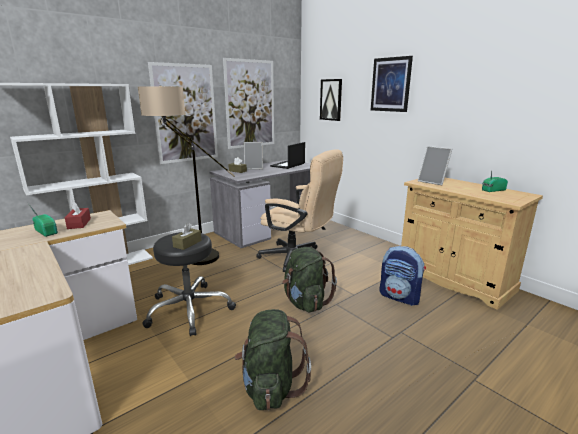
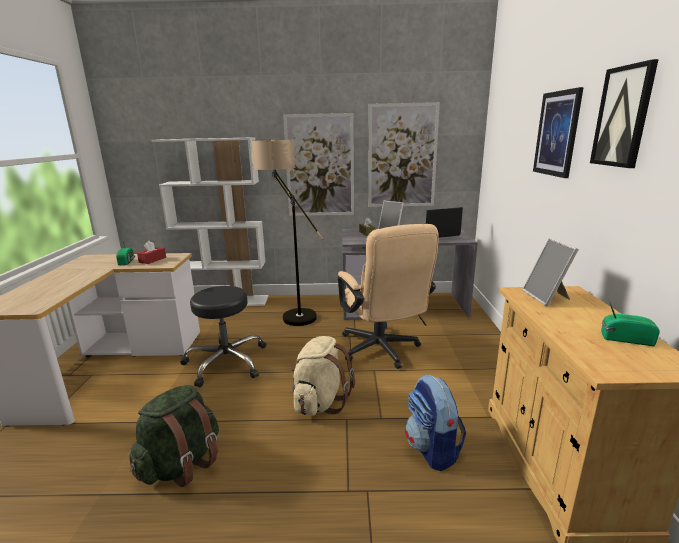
camera: 40 degrees right, 0 degrees up
brown tissue box [172,223,202,250] -> none
green backpack [282,247,337,313] -> beige backpack [291,336,355,416]
picture [320,79,342,121] -> picture moved to [590,59,659,168]

